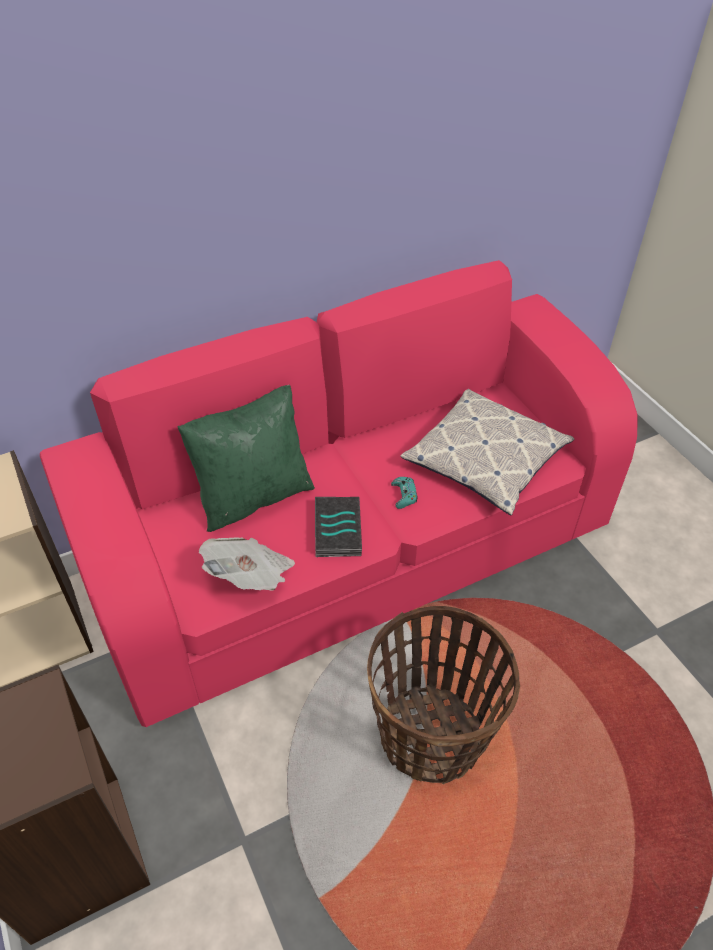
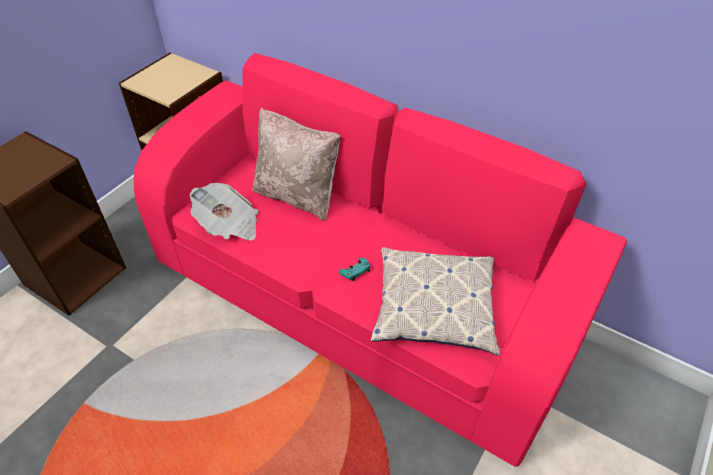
camera: 60 degrees right, 0 degrees up
green pillow [177,385,315,532] -> beige pillow [252,108,341,221]
book [315,497,362,557] -> none
basket [367,606,520,784] -> none

